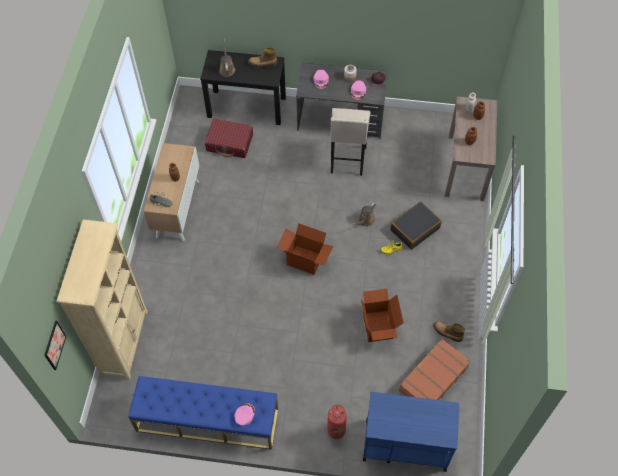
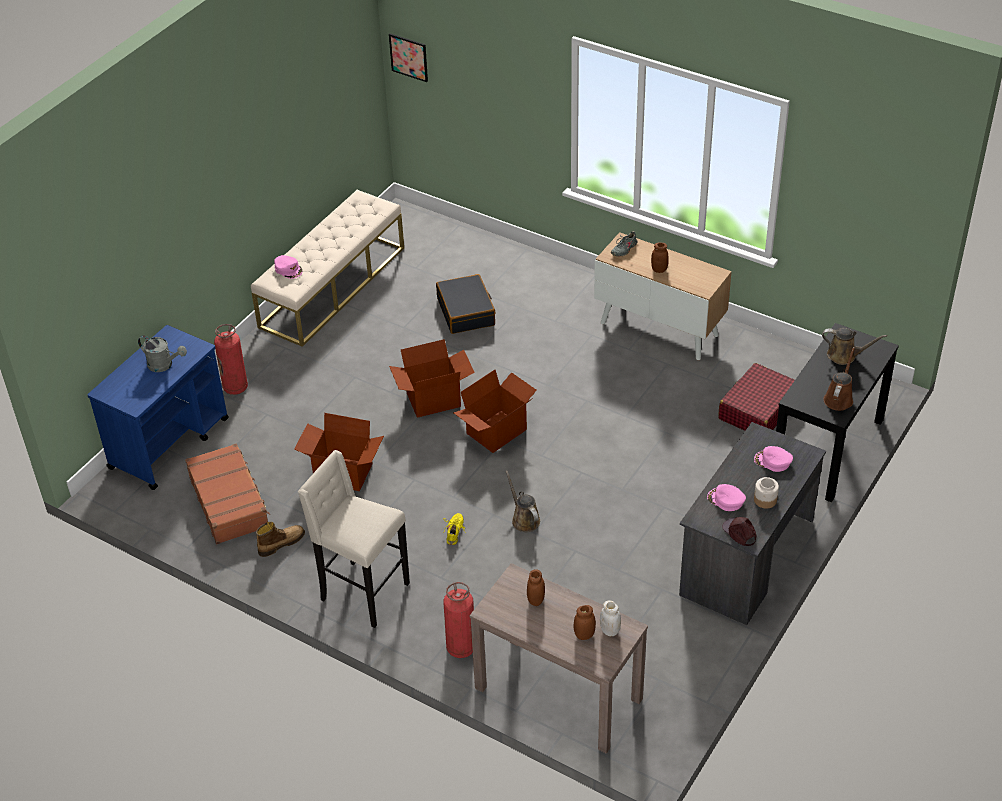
camera: 115 degrees right, 15 degrees down
beige bookcase [57,219,148,380] -> none
blue bench [129,376,278,450] -> beige bench [251,190,404,347]
boot [248,48,277,68] -> brown watering can [823,347,855,411]
beige stool [330,108,370,176] -> beige stool moved to [298,450,410,628]
black suitcase [390,201,442,250] -> black suitcase moved to [436,274,496,334]
none -> grey watering can [138,335,187,372]
none -> cardboard box [389,339,475,418]
none -> fire extinguisher [443,582,474,658]

